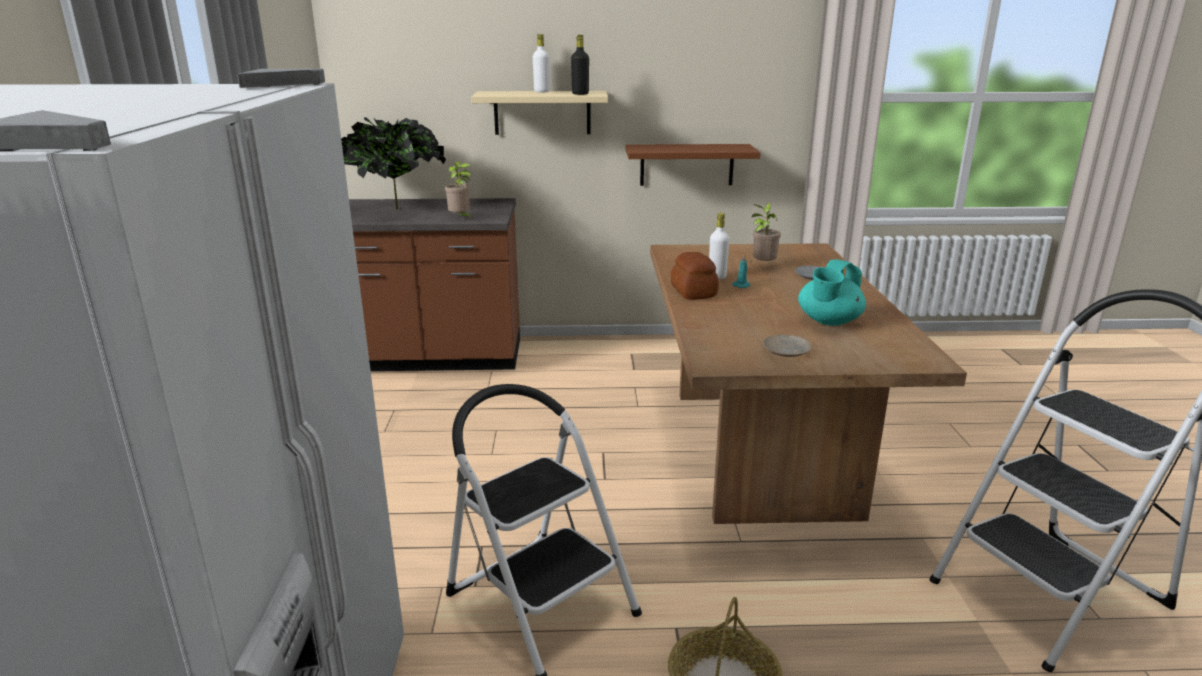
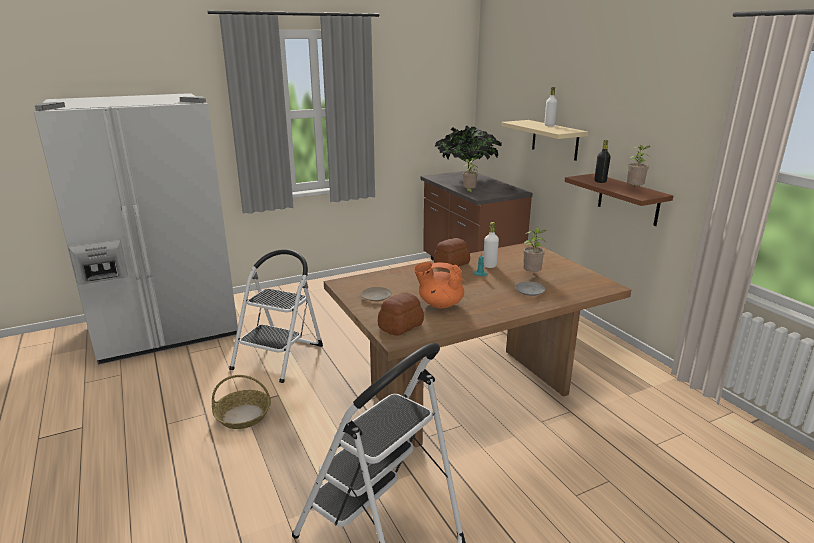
camera: 65 degrees right, 0 degrees up
black bottle [571,35,589,95] -> black bottle moved to [595,140,611,183]
turquoise teapot [798,259,866,326] -> orange teapot [414,262,464,308]
none -> bread [378,292,424,336]
none -> potted plant [627,145,650,187]

